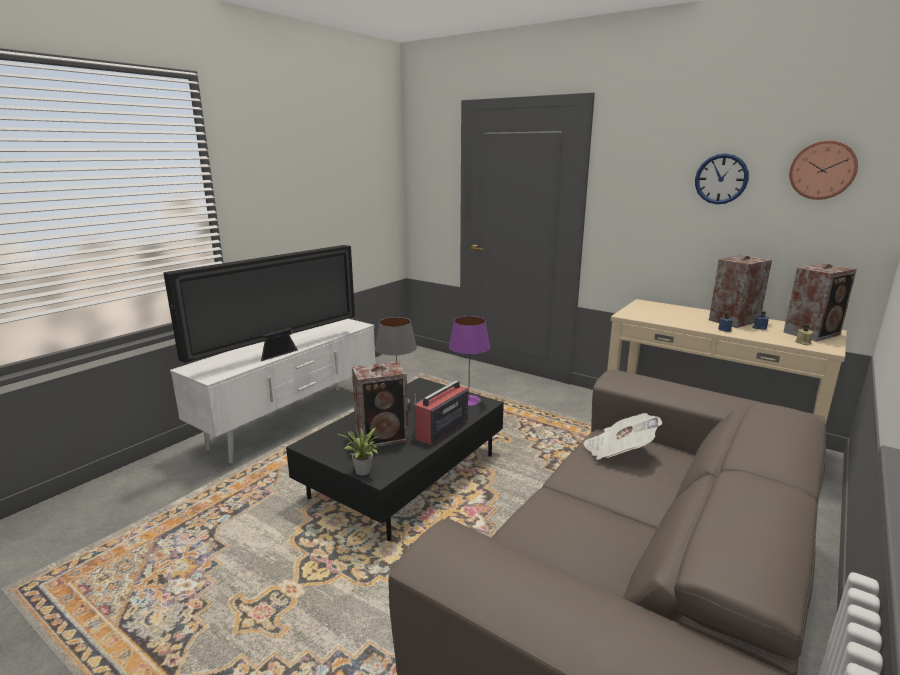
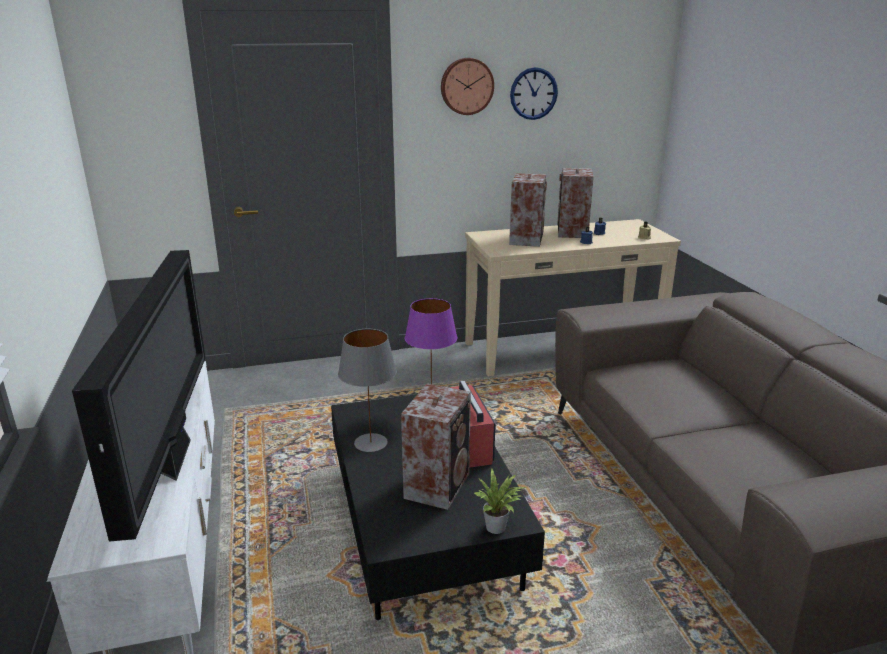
camera: 50 degrees left, 5 degrees up
newspaper [583,413,662,460] -> none
speaker [783,263,857,342] -> speaker moved to [509,173,547,247]
wall clock [789,140,858,200] -> wall clock moved to [441,58,494,115]

